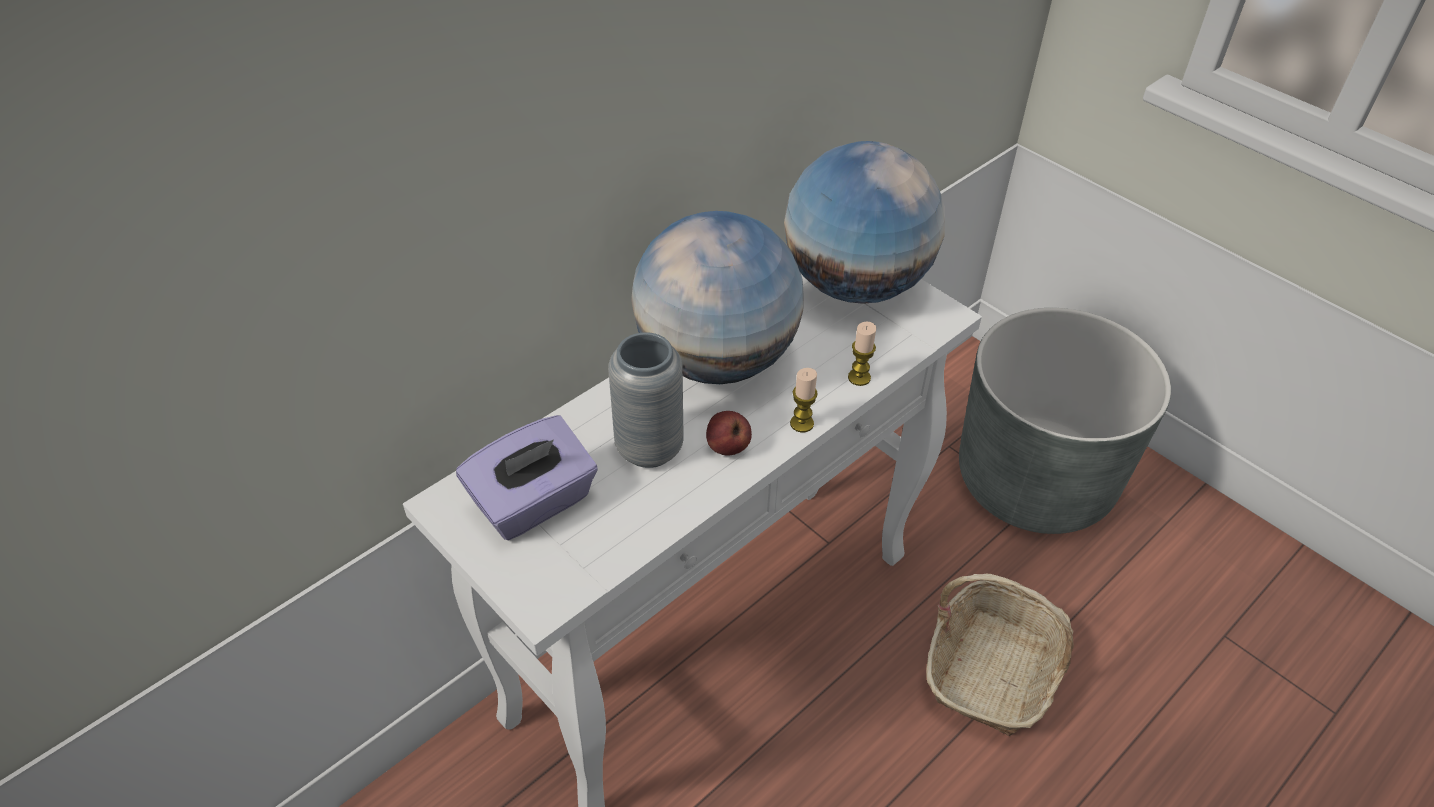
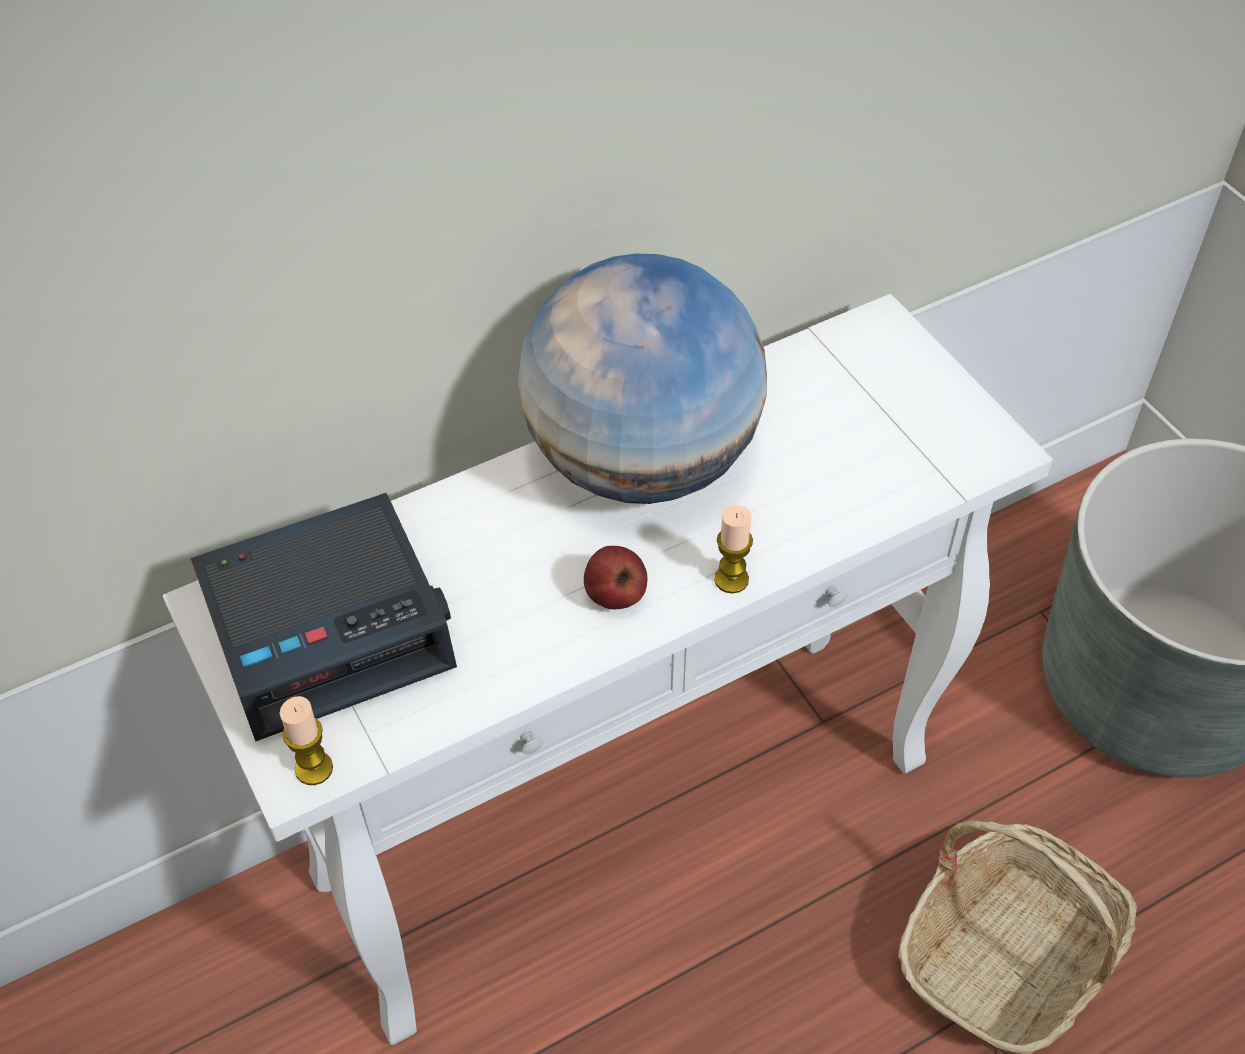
camera: 15 degrees right, 5 degrees up
purple tissue box [456,415,598,540] -> alarm clock [191,493,457,742]
grey vase [608,332,684,468] -> none
globe [784,141,945,304] -> none
candle [848,322,876,386] -> candle moved to [280,696,333,785]

